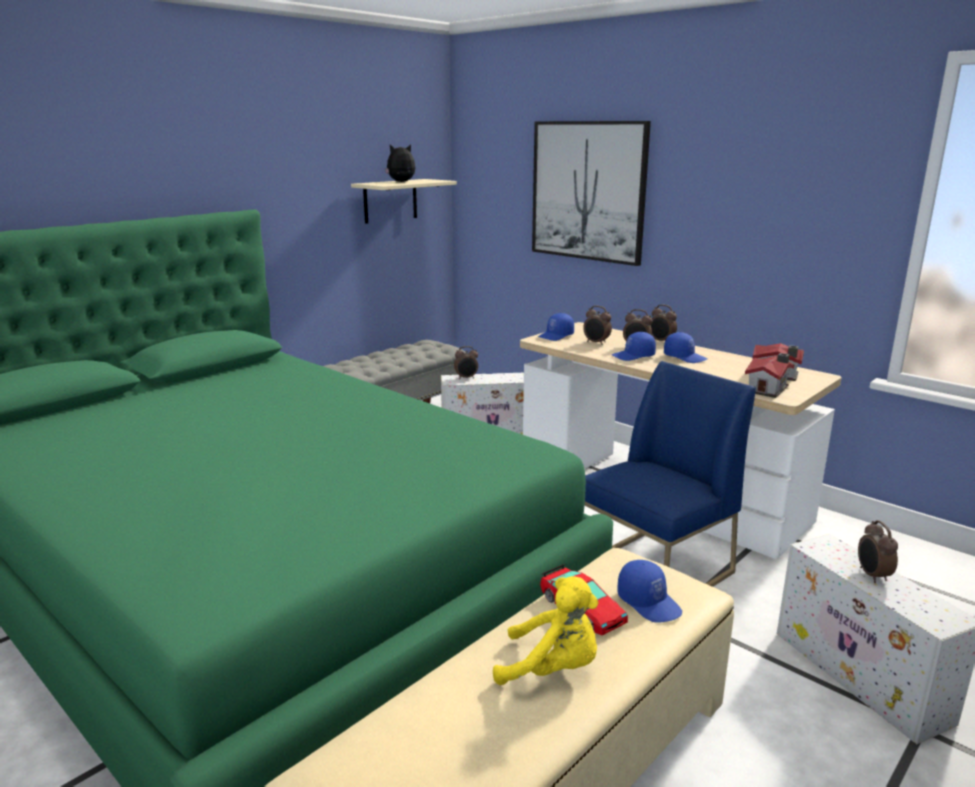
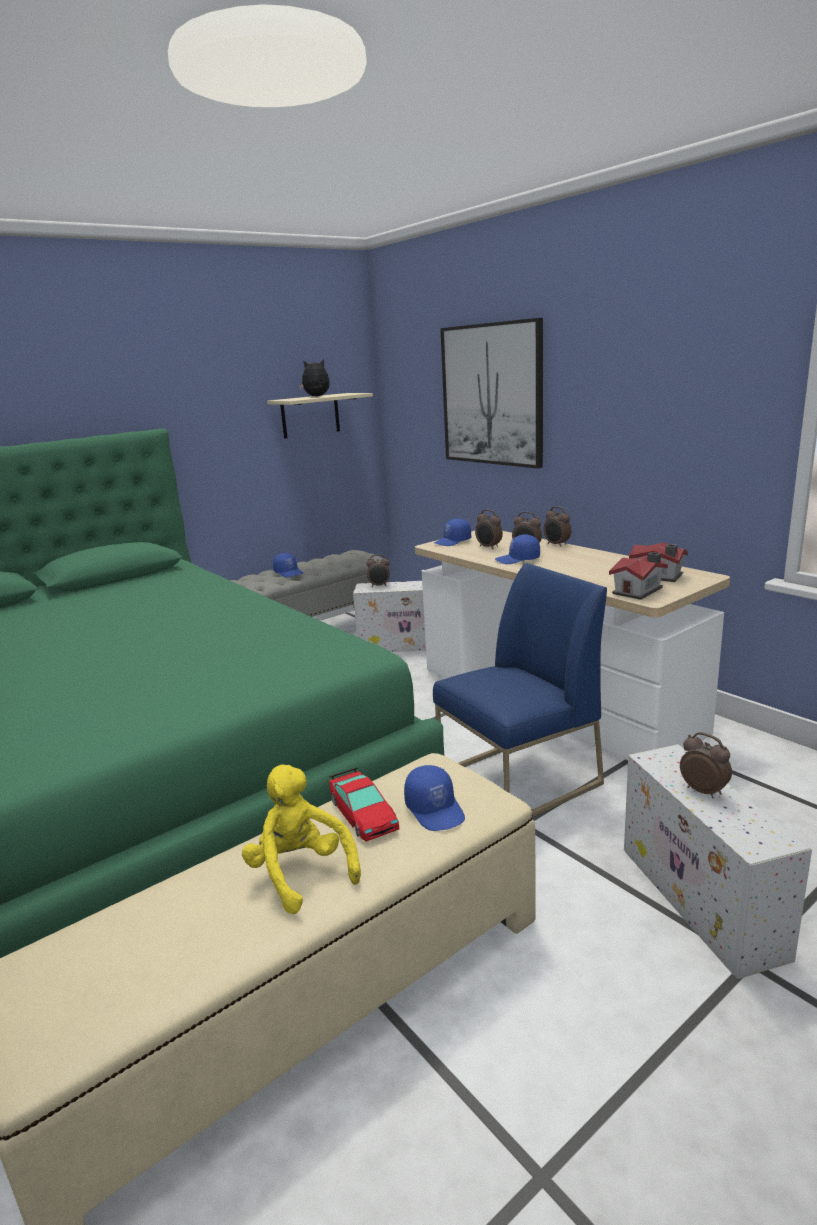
camera: 10 degrees right, 0 degrees up
yellow plush toy [493,576,598,685] -> yellow plush toy turned 150 degrees counterclockwise [242,764,361,914]
blue cap [664,332,708,363] -> blue cap moved to [273,553,303,577]
alarm clock [858,520,898,583] -> alarm clock turned 135 degrees clockwise [680,732,732,799]

